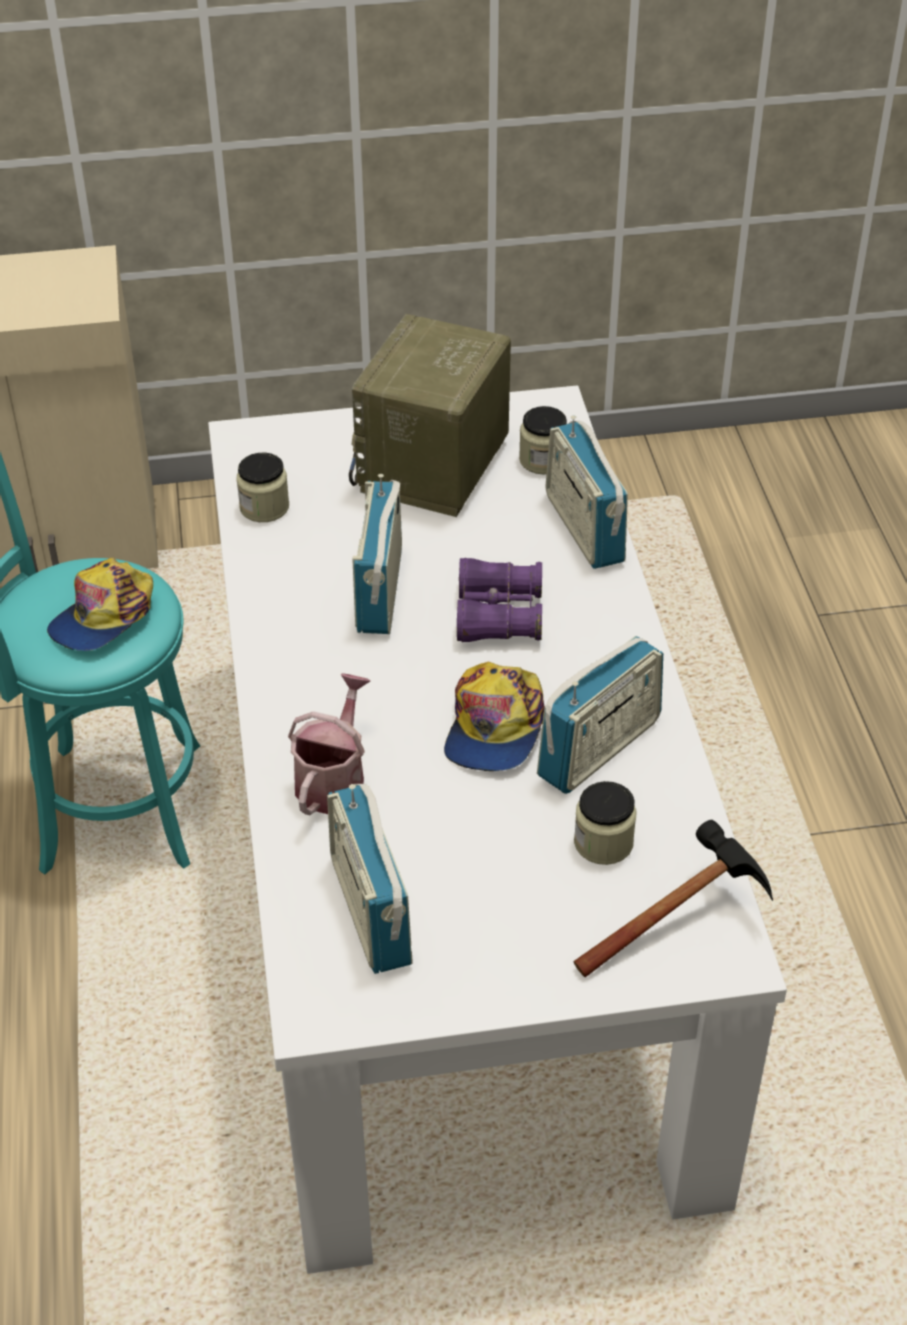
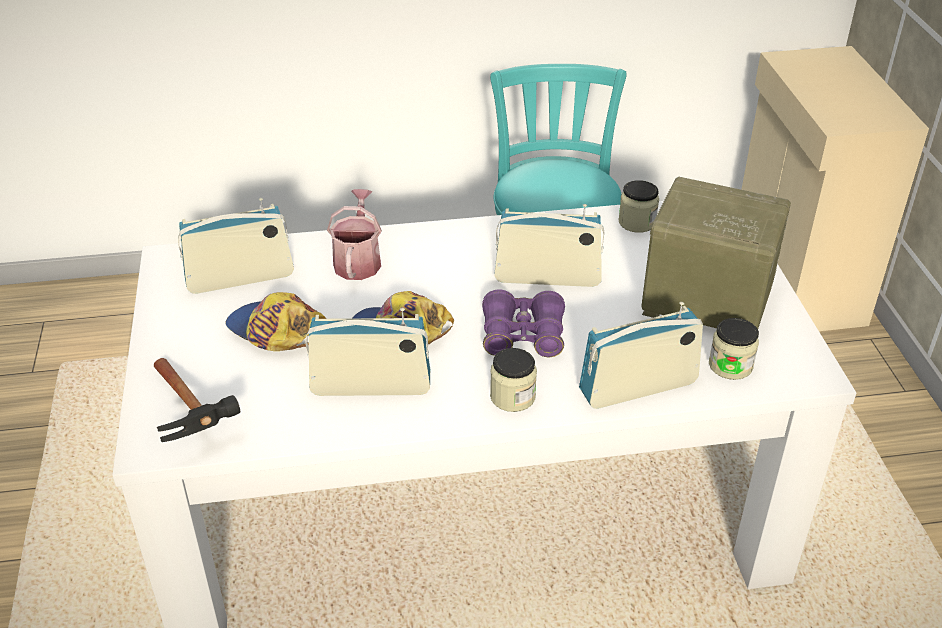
camera: 90 degrees right, 5 degrees down
cap [47,558,153,651] -> cap moved to [225,292,326,351]
watering can [288,673,370,815] -> watering can turned 105 degrees counterclockwise [327,189,382,280]
radio [537,636,663,794] -> radio turned 135 degrees clockwise [305,308,430,396]
jar [574,781,637,865] -> jar moved to [490,348,537,412]

